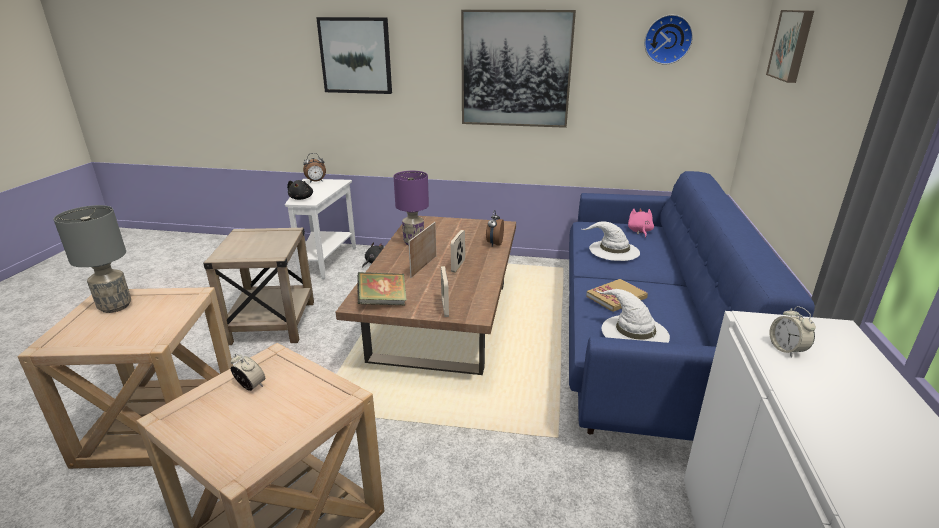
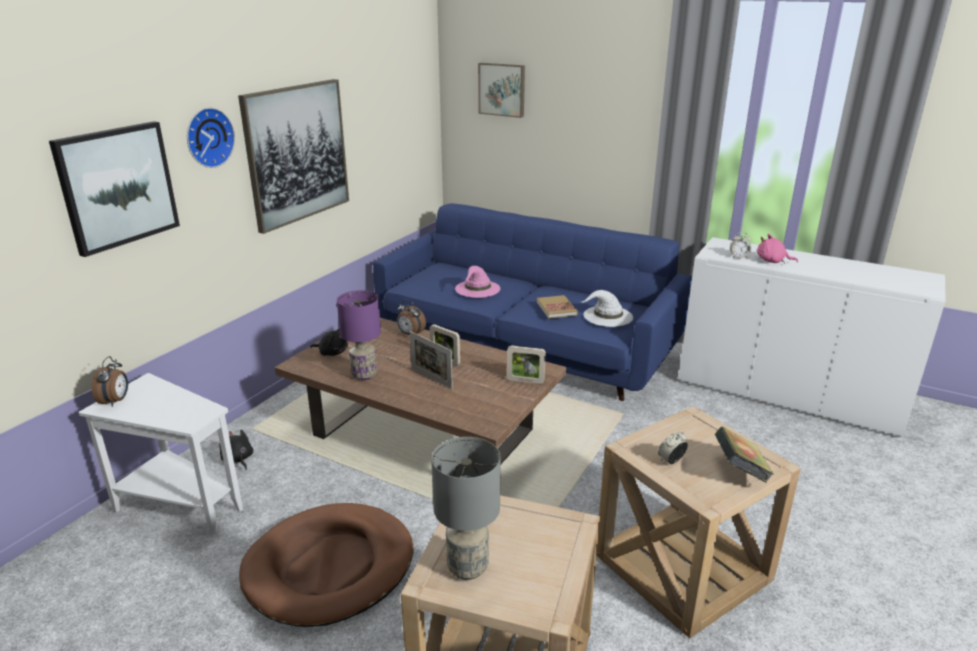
camera: 70 degrees left, 0 degrees up
beige side table [203,228,314,345] -> brown dog bed [239,503,414,627]
black plush toy [287,180,313,200] -> black plush toy moved to [310,328,348,356]
book [357,272,407,305] -> book moved to [715,427,774,483]
white hat [582,221,640,261] -> pink hat [455,266,501,298]
pink plush toy [628,208,654,238] -> pink plush toy moved to [757,234,798,264]
wall clock [644,15,693,65] -> wall clock moved to [187,107,235,168]

